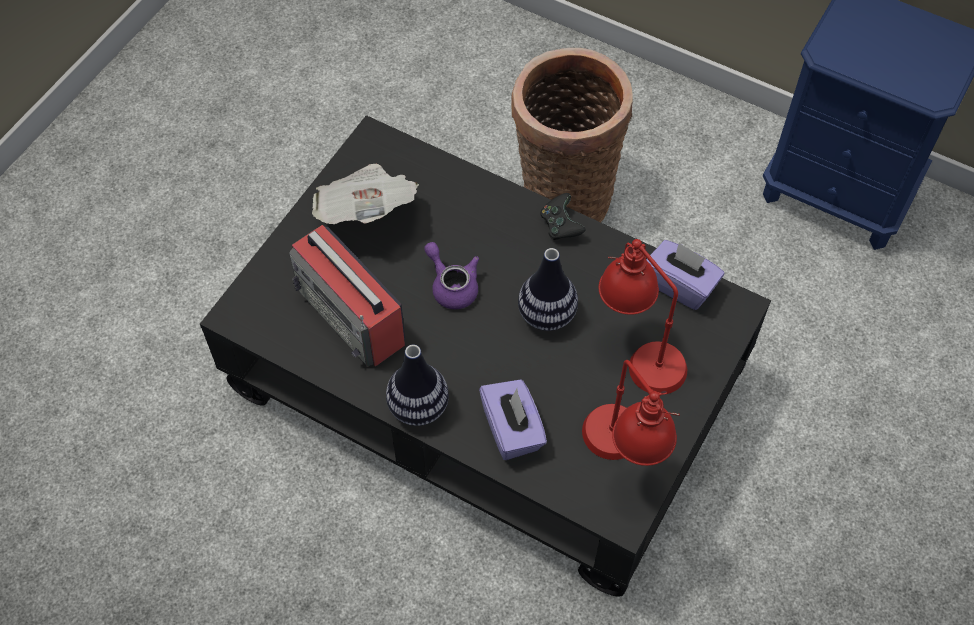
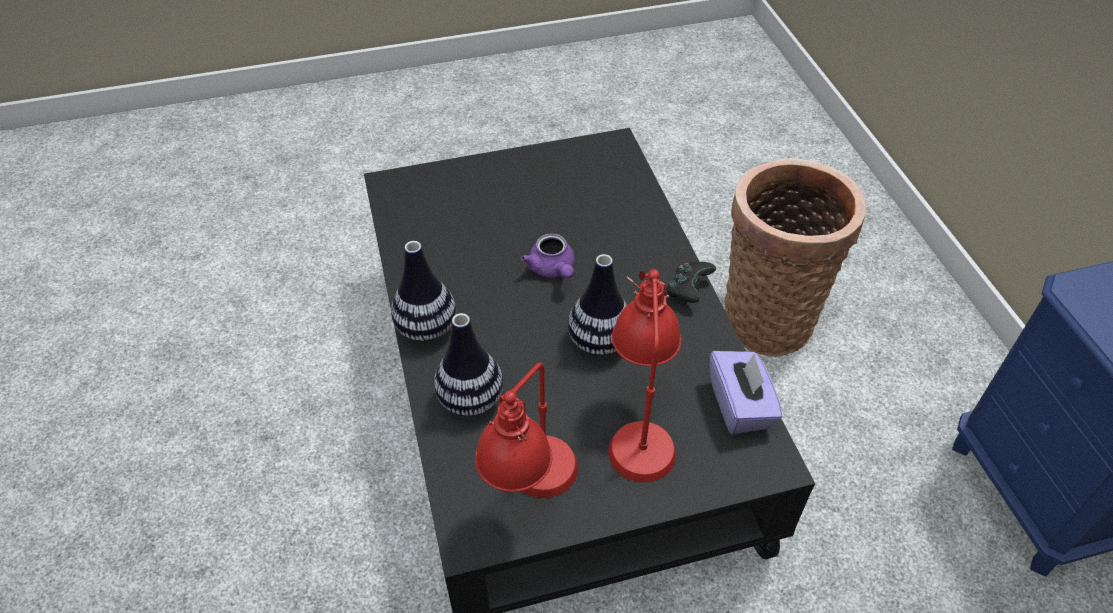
camera: 45 degrees right, 10 degrees down
radio [289,225,405,367] -> none
newspaper [312,164,418,224] -> none
purple teapot [424,242,479,309] -> purple teapot turned 150 degrees clockwise [521,233,575,279]
purple tissue box [479,379,547,460] -> vase [434,313,503,417]

